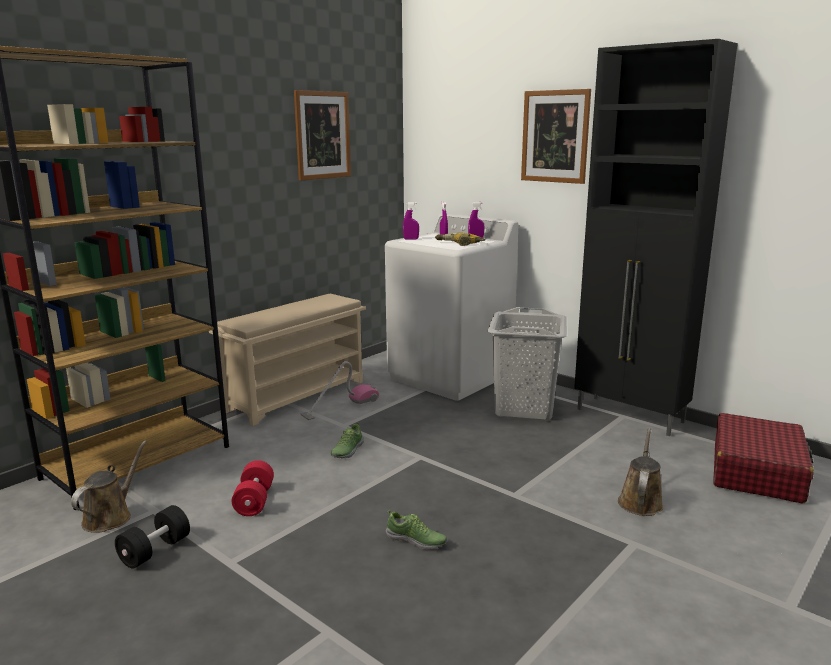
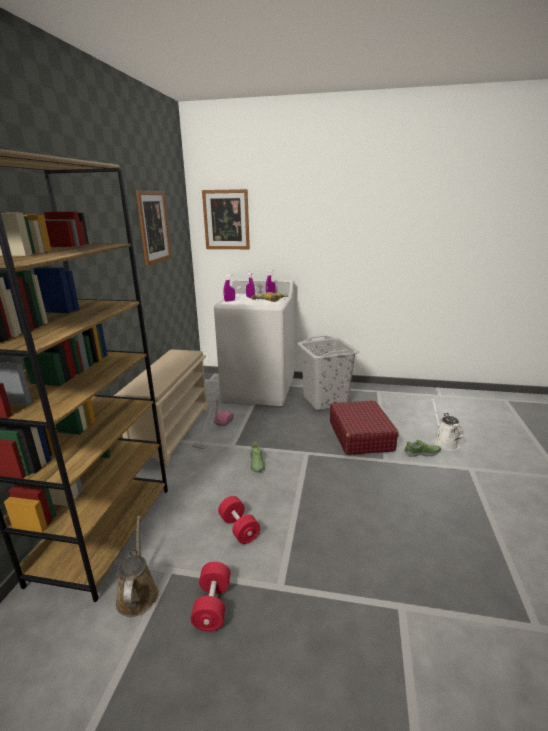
camera: 30 degrees left, 5 degrees up
black dumbbell [115,505,190,569] -> red dumbbell [191,562,230,632]
shoe [386,510,447,549] -> shoe moved to [404,440,441,457]
picture [521,89,591,184] -> picture moved to [202,189,250,249]
black cabinet [574,39,738,436] -> none
brown watering can [618,428,664,516] -> white watering can [432,398,463,451]
red suitcase [713,413,814,504] -> red suitcase moved to [330,400,398,455]

